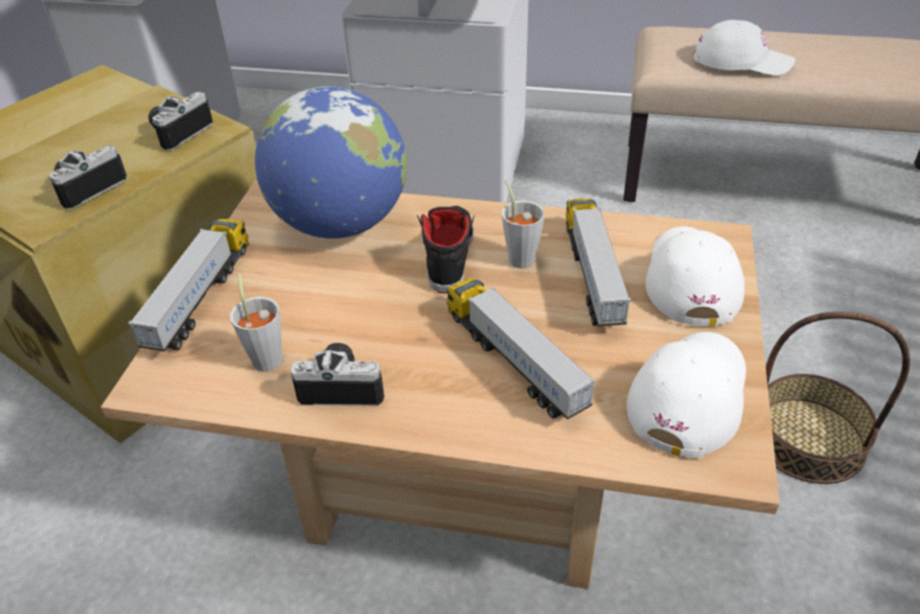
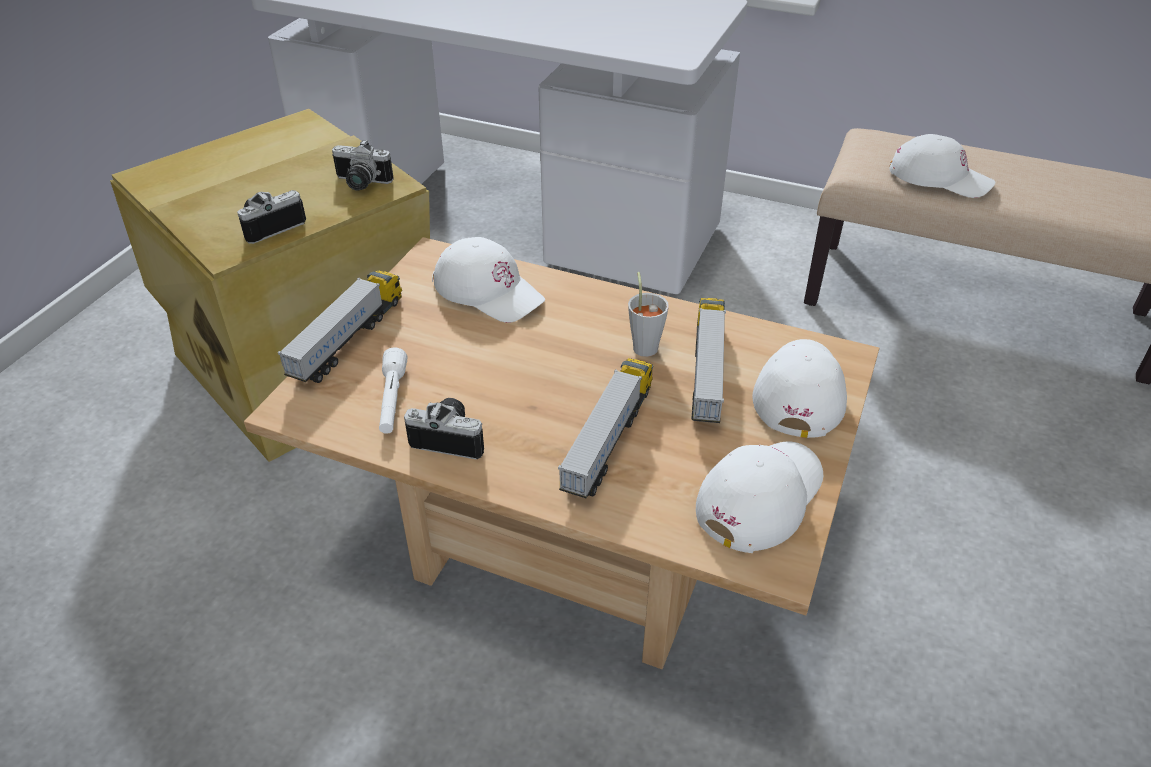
camera: 10 degrees right, 0 degrees up
camera [149,92,213,151] -> camera turned 120 degrees counterclockwise [332,140,394,191]
grey cup [230,274,282,372] -> white flashlight [379,347,407,434]
globe [255,86,407,238] -> white cap [432,237,545,323]
black shoe [417,206,475,294] -> none
toy truck [447,278,596,420] -> toy truck turned 45 degrees clockwise [558,358,653,499]
basket [766,312,910,484] -> none

